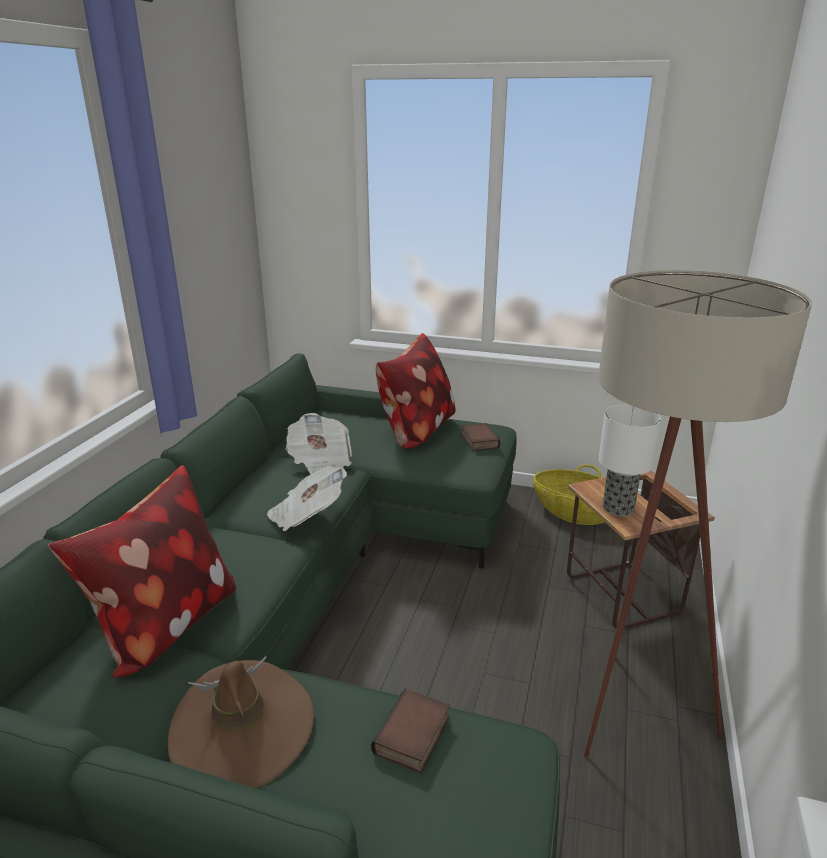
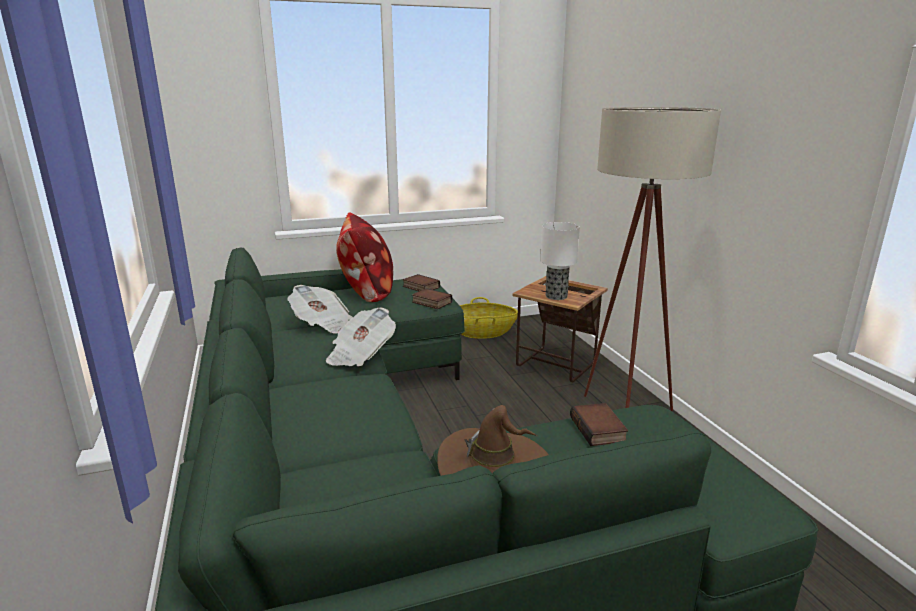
camera: 35 degrees left, 5 degrees down
pillow [48,465,236,678] -> none
none -> book [412,288,453,309]

